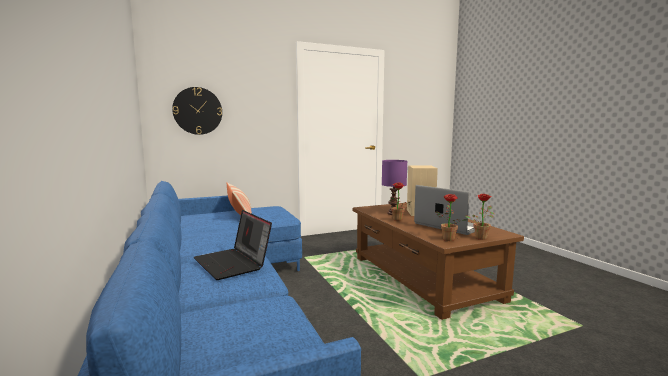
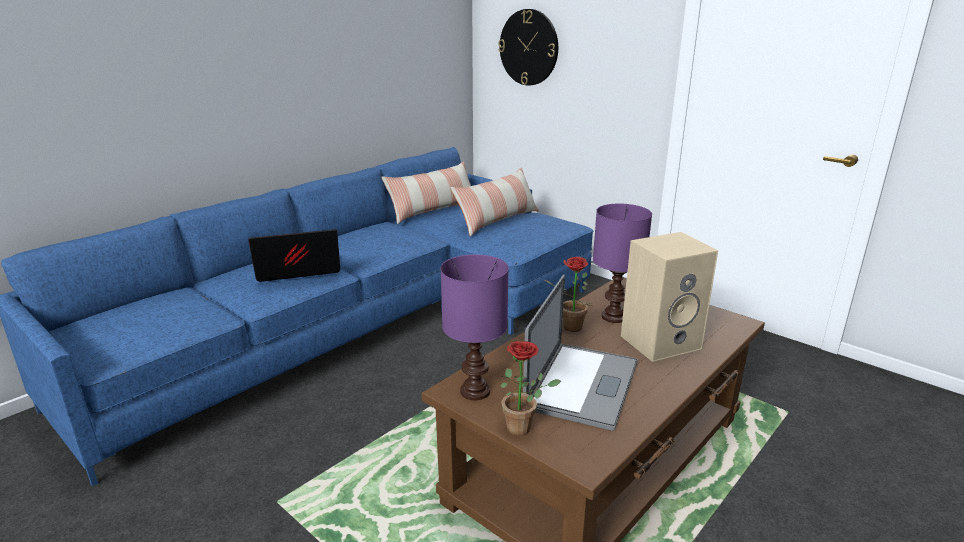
camera: 65 degrees right, 15 degrees up
laptop [194,210,272,280] -> laptop turned 45 degrees clockwise [248,229,340,282]
potted plant [435,194,468,241] -> purple table lamp [440,254,509,400]
none -> pillow [381,162,471,224]

